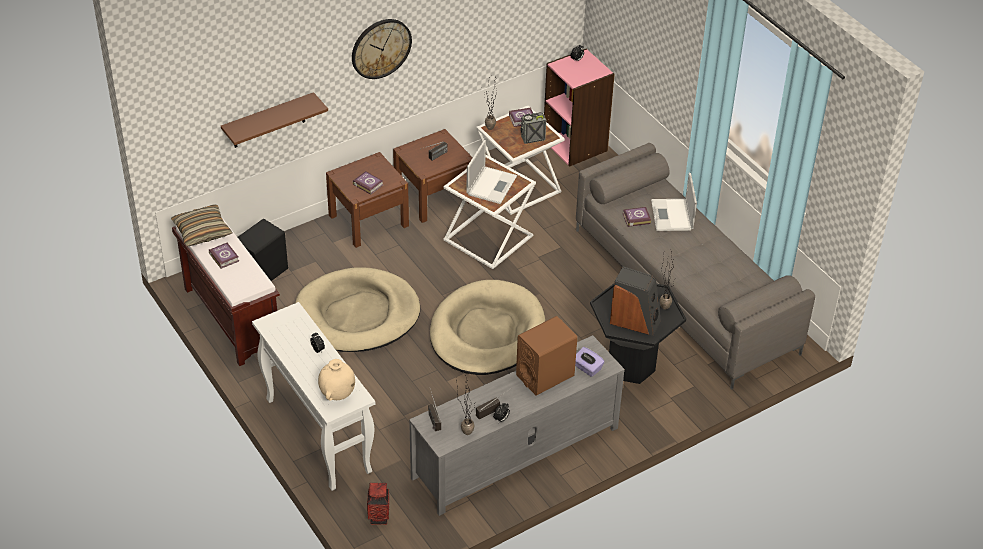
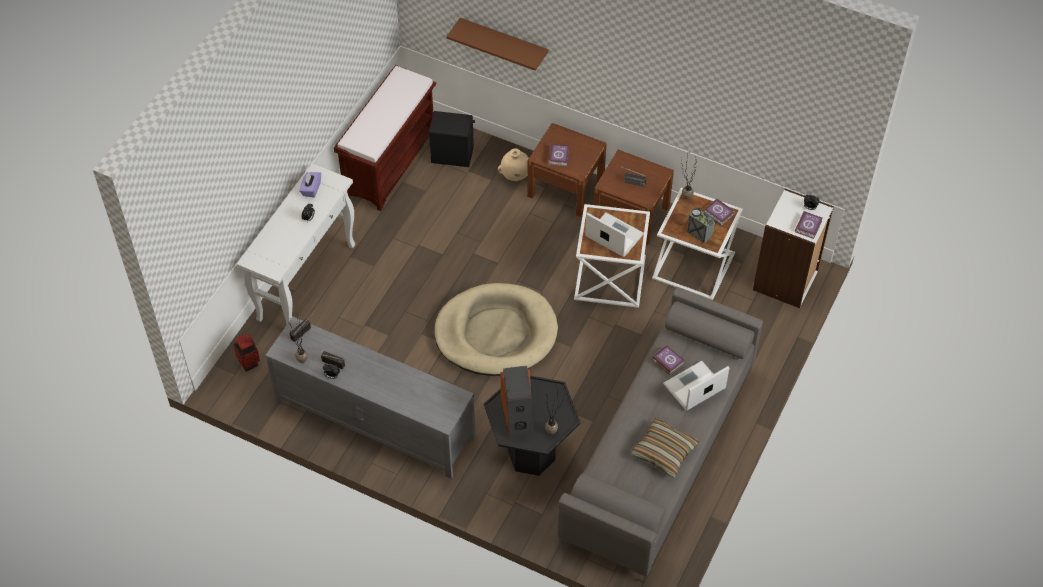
camera: 60 degrees right, 10 degrees up
pillow [171,204,233,247] -> pillow moved to [631,418,699,478]
book [209,243,239,269] -> book moved to [795,211,823,239]
beige dog bed [295,268,420,352] -> none
beige vase [318,359,355,401] -> beige vase moved to [498,148,529,181]
wall clock [352,19,412,79] -> none
laptop [466,140,517,204] -> laptop turned 135 degrees counterclockwise [585,212,644,257]
brown speaker [516,316,577,396] -> none
pink bookcase [544,48,615,167] -> white bookcase [753,189,834,308]
purple tissue box [575,347,605,377] -> purple tissue box moved to [299,172,321,198]

